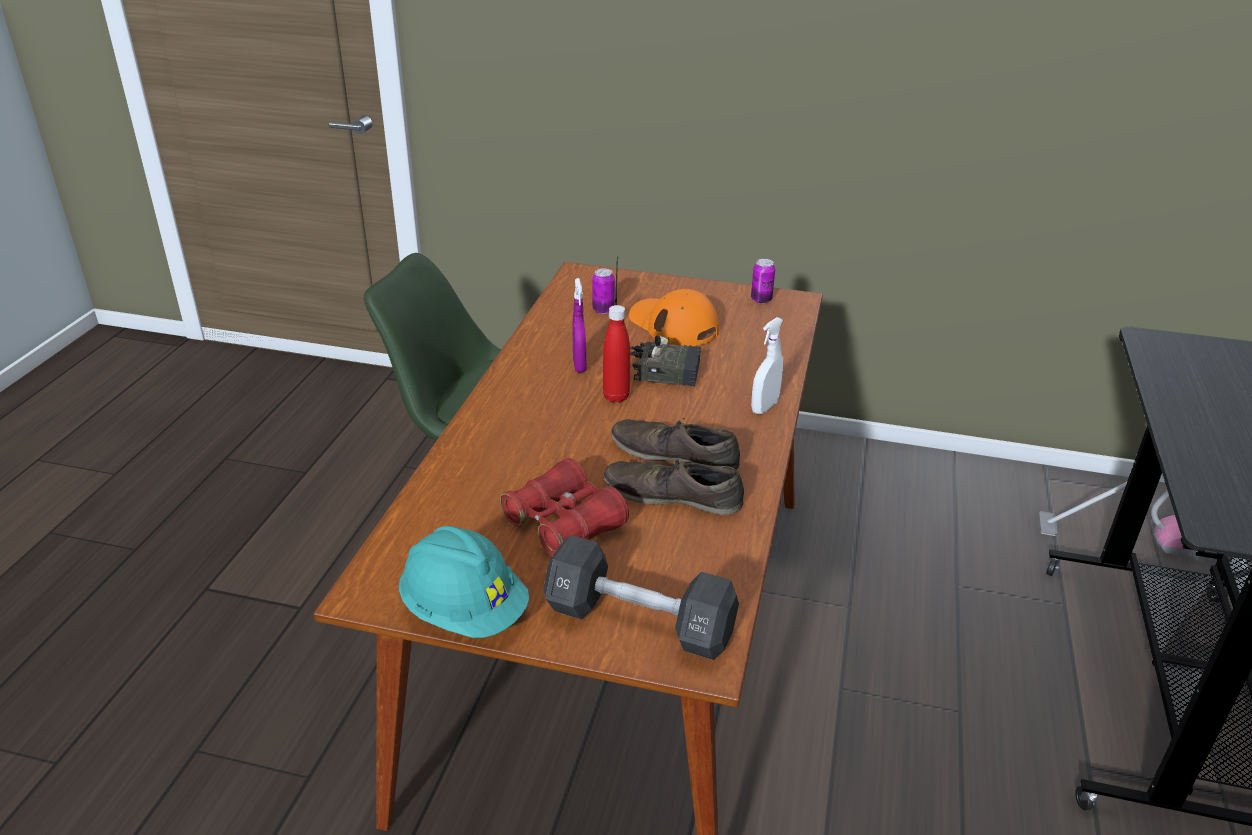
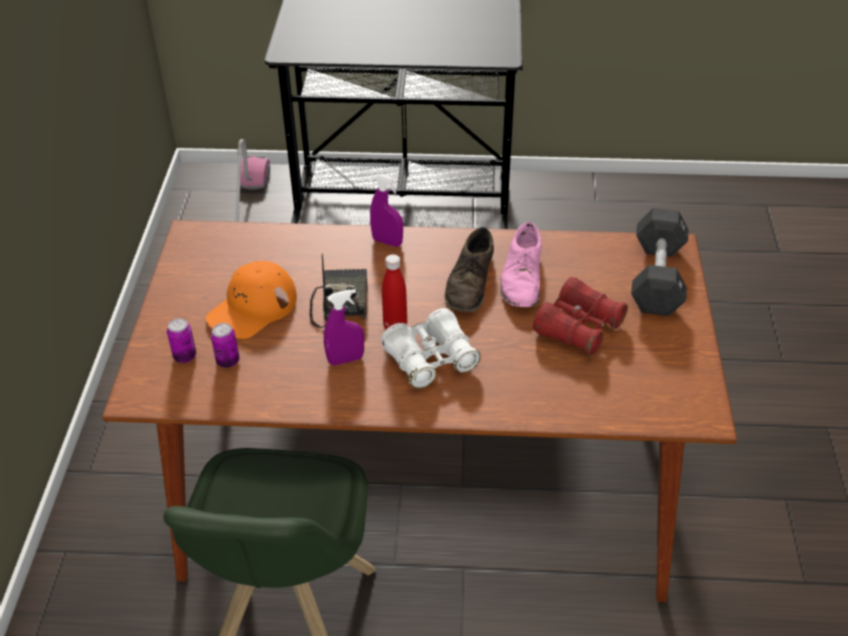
camera: 100 degrees left, 10 degrees up
turquoise hard hat [399,526,529,638] -> none
brown shoe [603,457,744,515] -> pink shoe [500,222,542,307]
can [751,259,775,303] -> can moved to [167,318,196,363]
white spray bottle [751,317,783,414] -> purple spray bottle [370,174,403,247]
none -> white binoculars [381,308,481,389]

